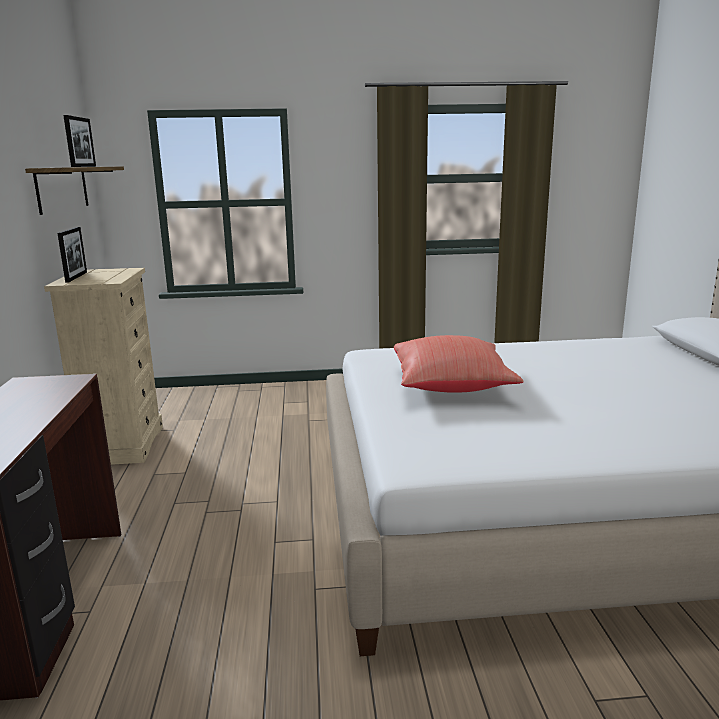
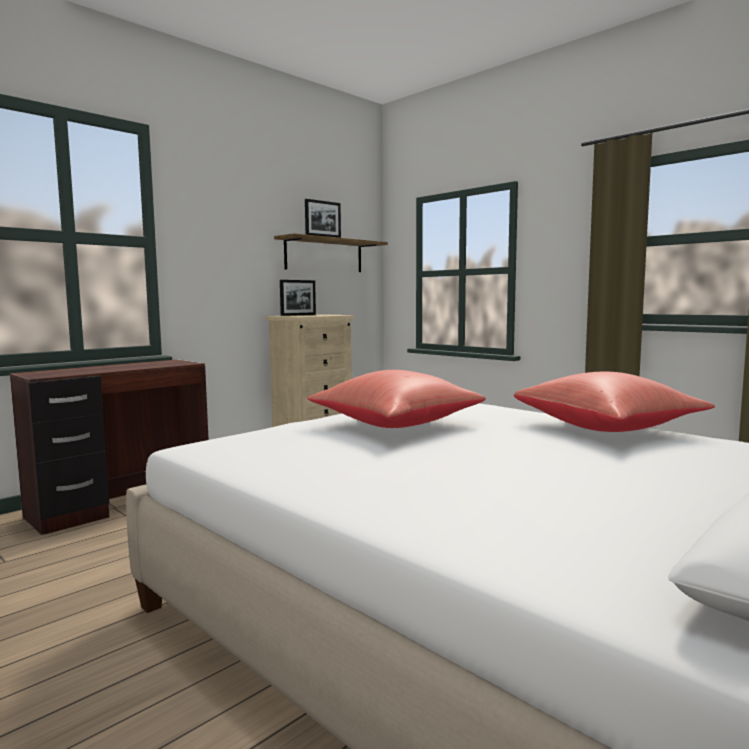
camera: 50 degrees right, 10 degrees down
none -> red pillow [514,372,715,432]

